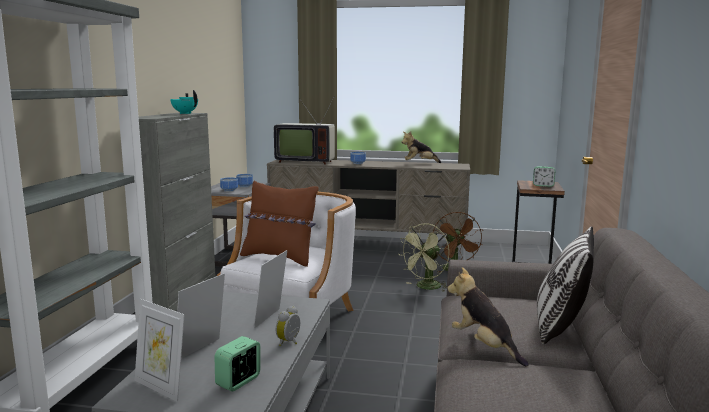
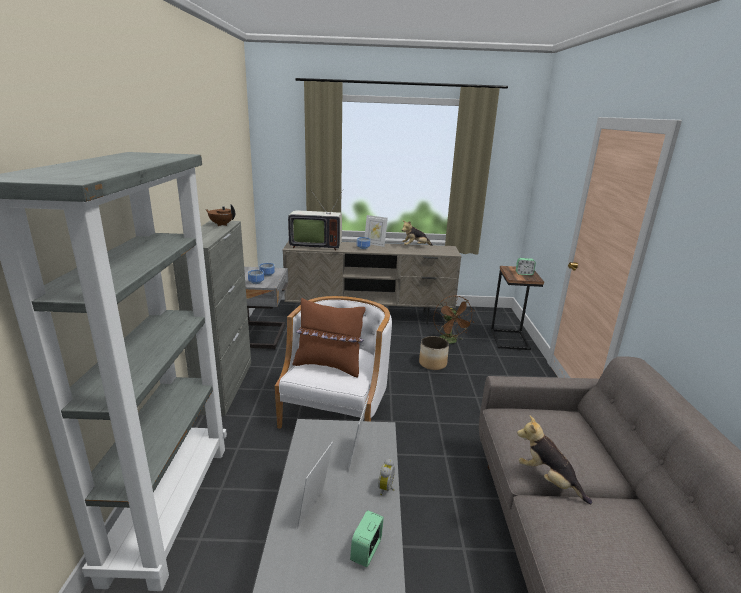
camera: 10 degrees left, 10 degrees up
picture frame [134,299,185,402] -> picture frame moved to [365,215,388,247]
turquoise teapot [170,90,198,114] -> brown teapot [205,204,235,226]
green fan [399,223,449,292] -> planter [419,336,449,370]
pillow [537,226,594,344] -> none

